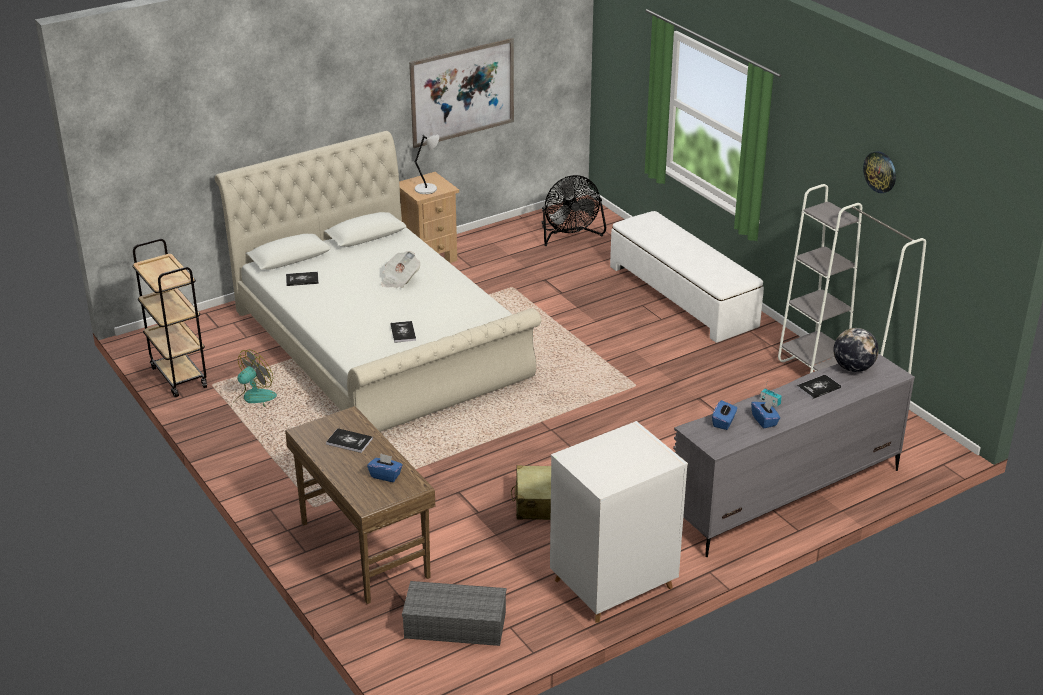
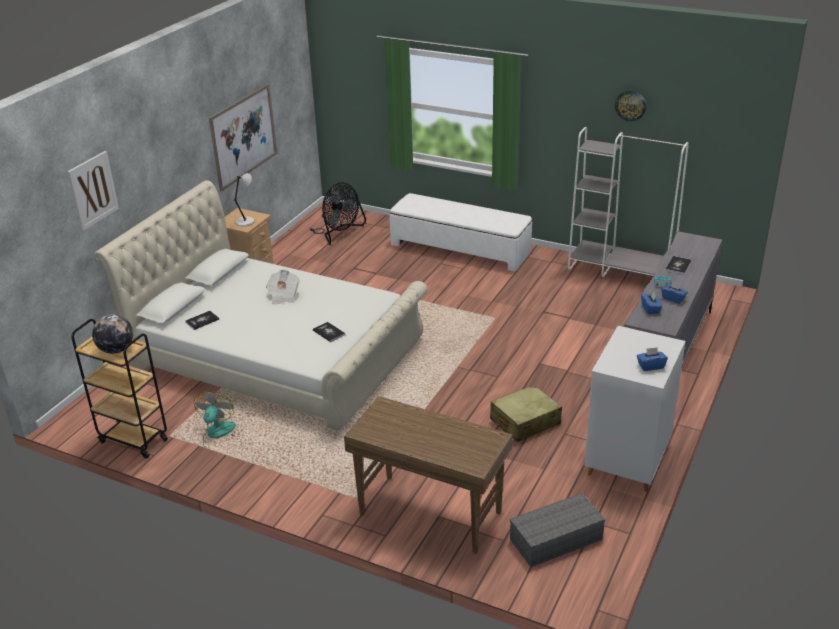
camera: 30 degrees left, 0 degrees up
book [326,428,373,453] -> none
blue tissue box [367,453,403,482] -> blue tissue box moved to [637,347,668,371]
globe [833,328,879,372] -> globe moved to [92,314,133,354]
none -> picture [67,151,119,231]

